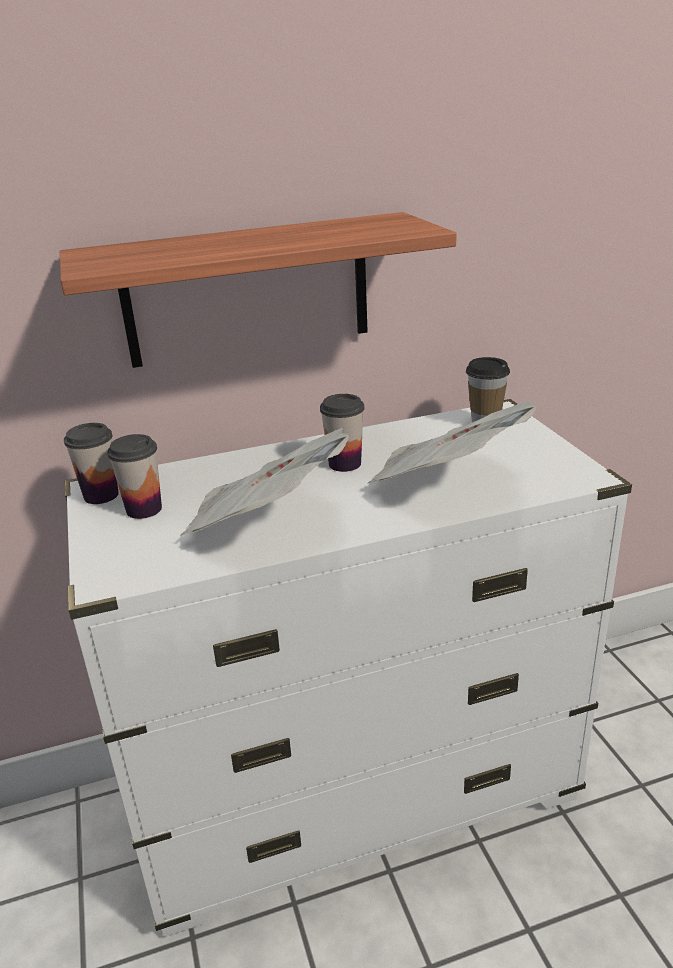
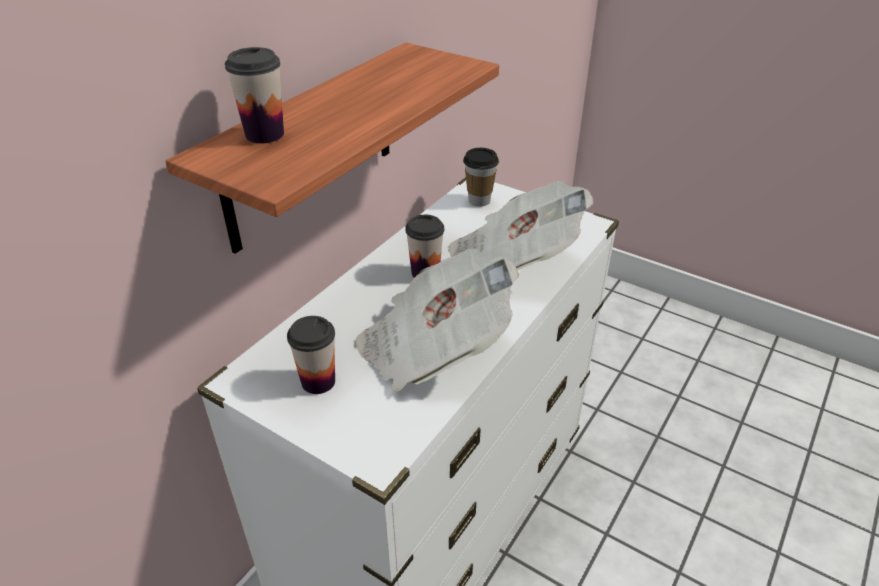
camera: 40 degrees left, 10 degrees up
cup [64,423,119,504] -> cup moved to [225,47,284,144]

